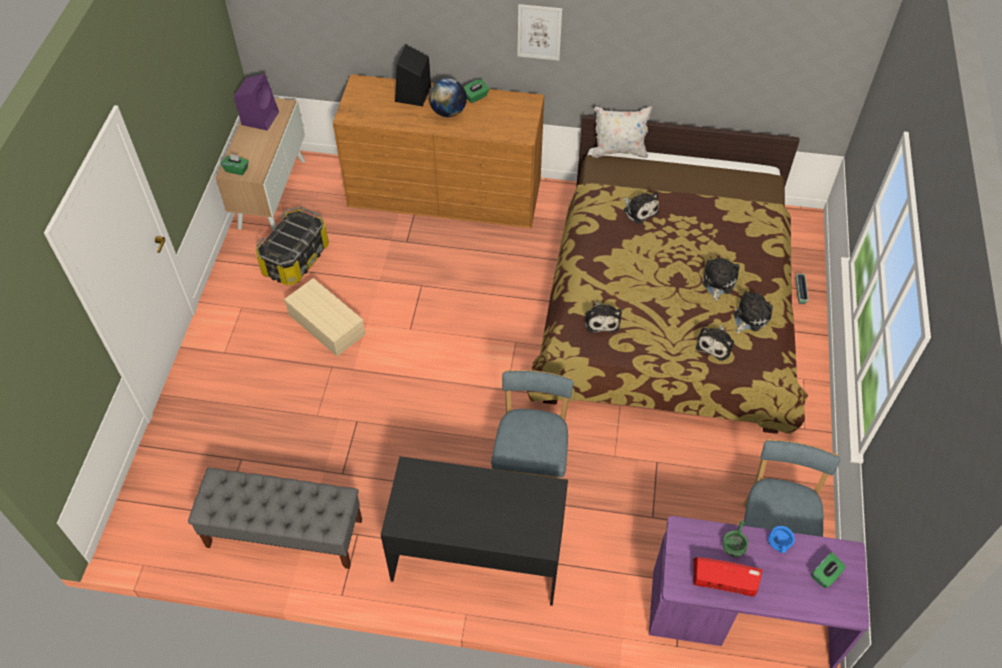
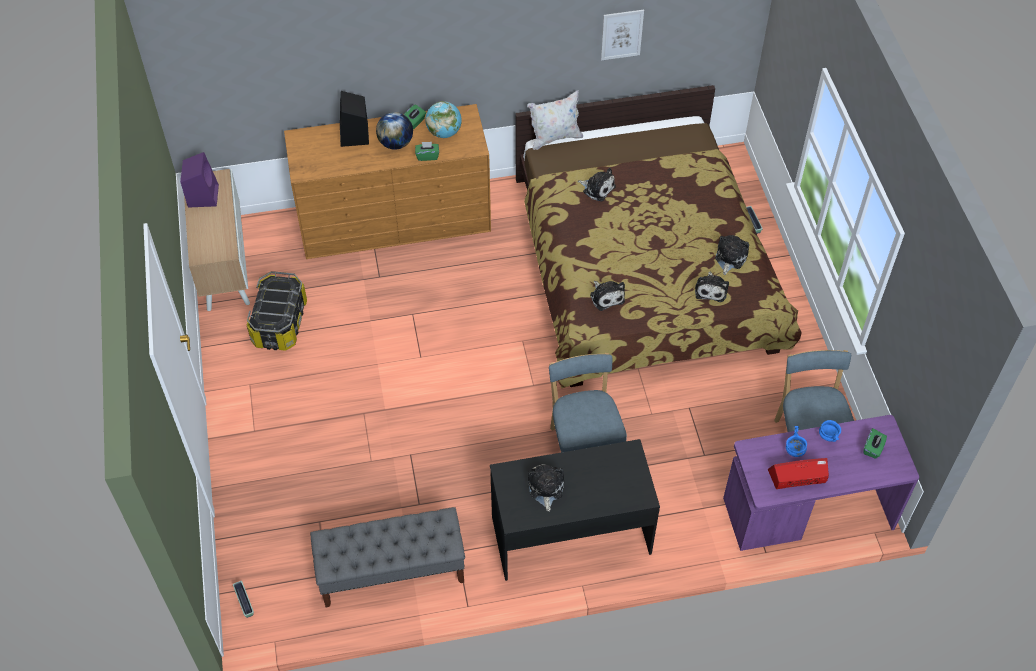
camera: 20 degrees left, 0 degrees up
green tissue box [221,154,249,175] -> green tissue box moved to [415,142,439,161]
beige storage box [284,278,365,356] -> none
picture [517,4,562,61] -> picture moved to [601,10,644,61]
plush toy [702,258,740,301] -> plush toy moved to [528,465,564,512]
green bowl [723,521,748,557] -> blue bowl [786,426,807,457]
none -> planter [233,581,254,618]
none -> globe [425,101,462,138]

